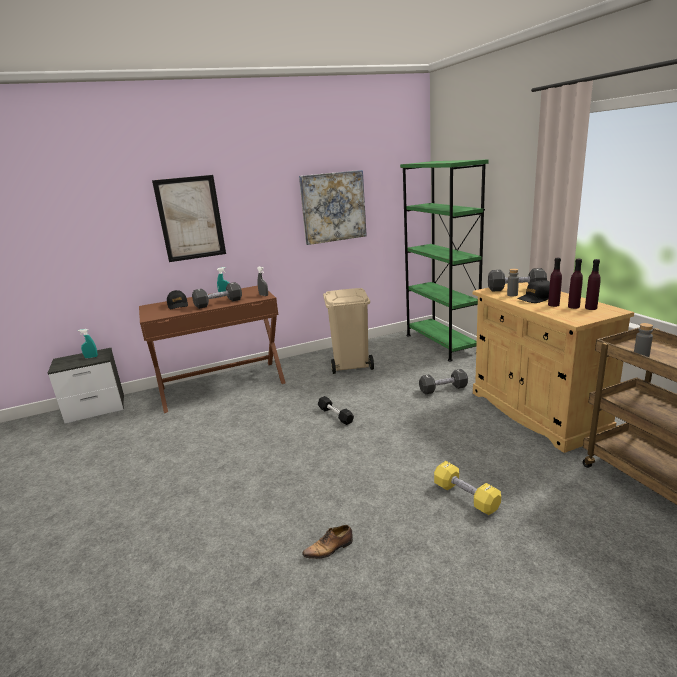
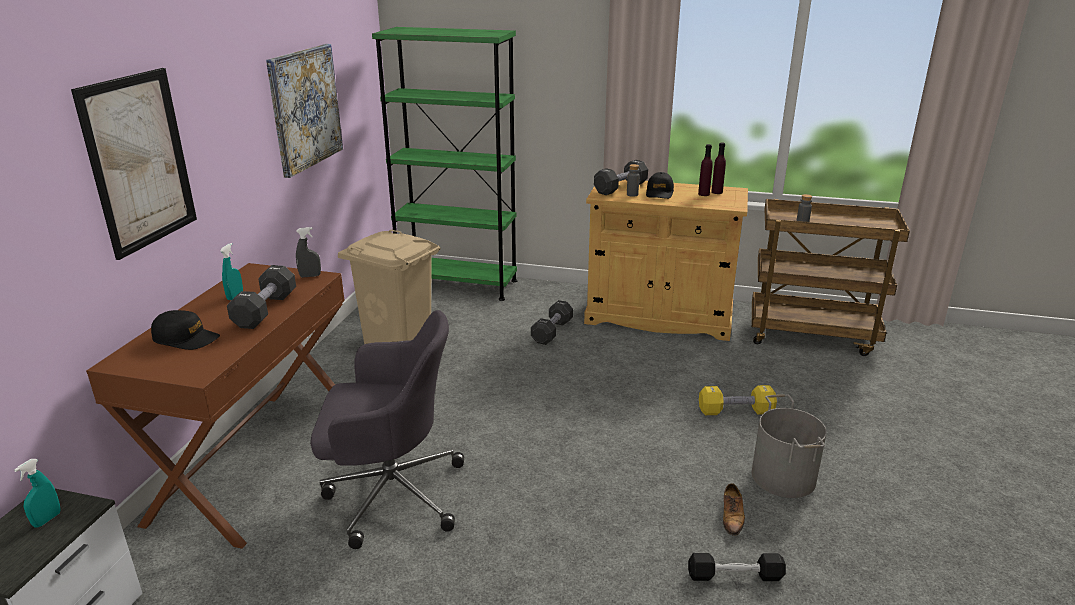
camera: 55 degrees left, 5 degrees up
black dumbbell [318,396,354,425] -> black dumbbell moved to [688,553,786,581]
purple bottle [548,258,562,307] -> none
none -> grey office chair [310,310,464,549]
none -> grey bucket [752,394,827,498]

